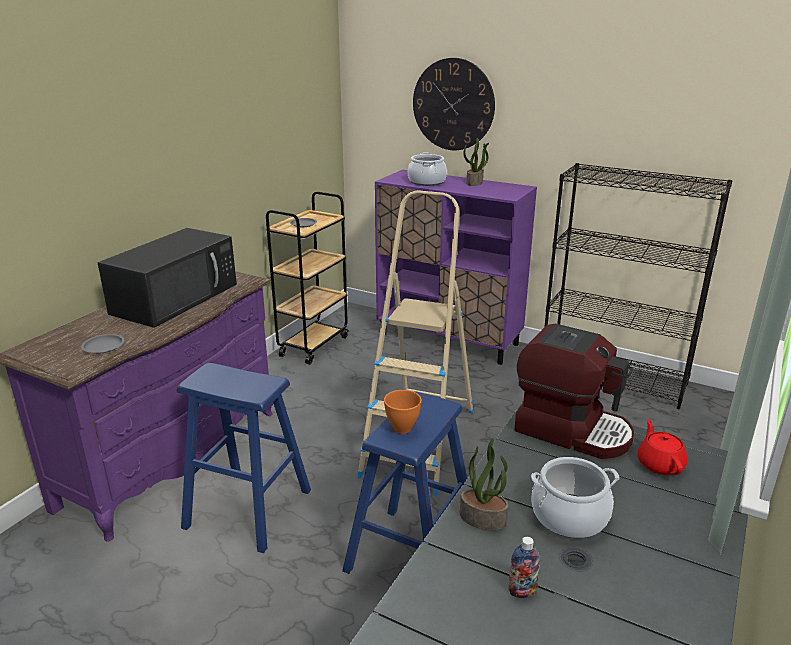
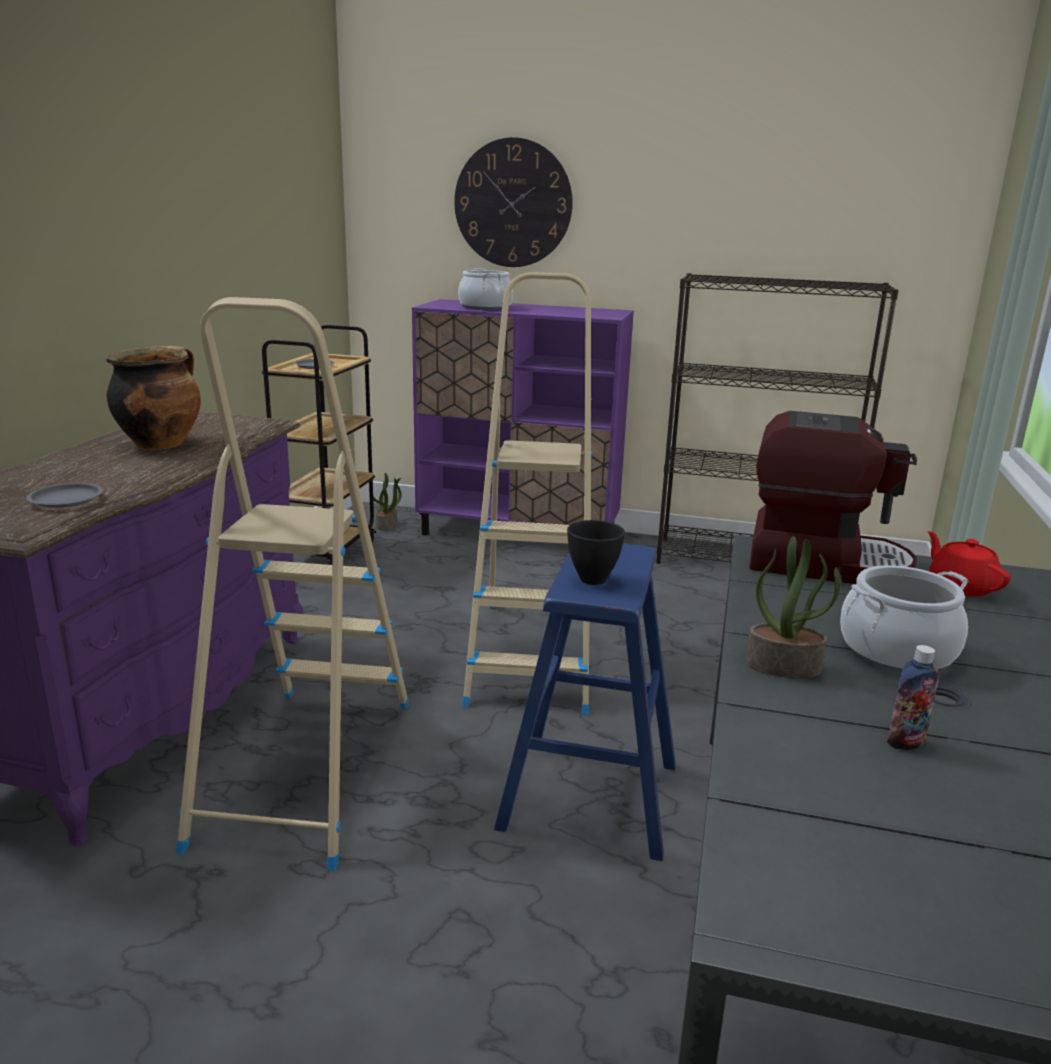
camera: 15 degrees left, 5 degrees down
black microwave [98,228,237,328] -> cooking pot [106,346,201,450]
blue stool [177,363,311,553] -> beige step ladder [176,297,409,871]
orange bowl [384,390,422,434] -> black bowl [567,520,625,585]
potted plant [463,138,489,186] -> potted plant moved to [373,473,401,531]

